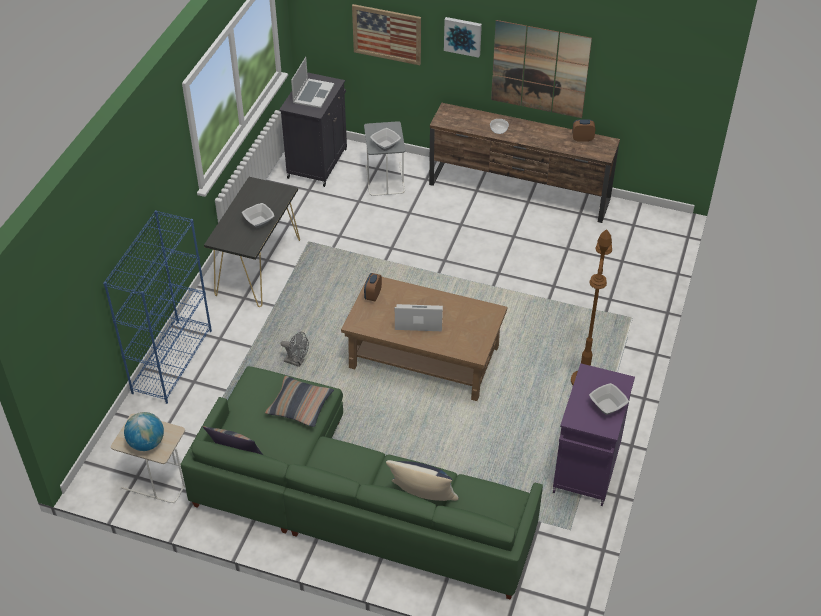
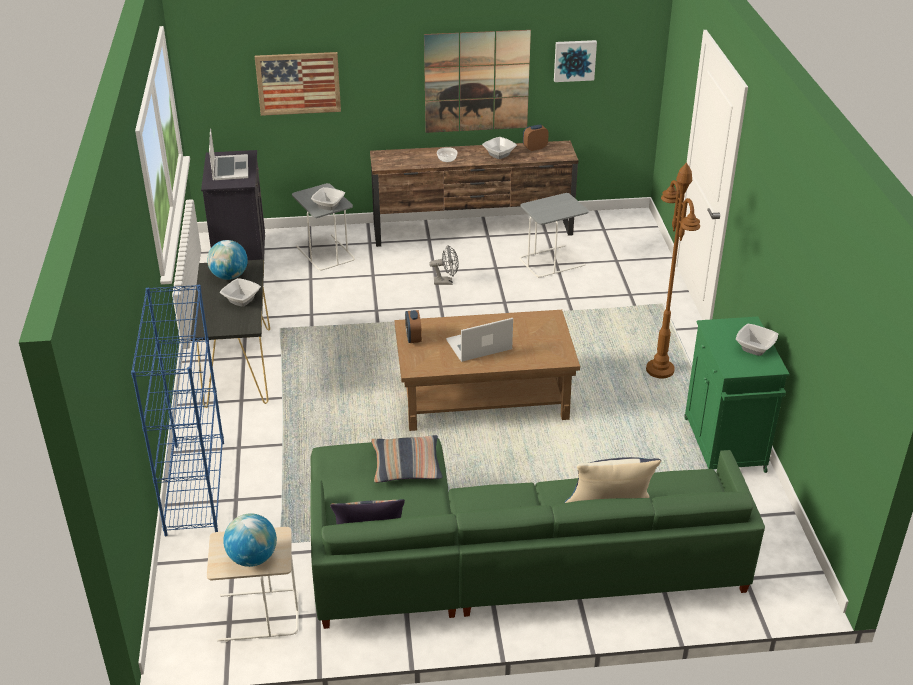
camera: 25 degrees left, 10 degrees down
grey fan [280,332,309,367] -> grey fan moved to [429,245,459,285]
picture [444,17,482,58] -> picture moved to [554,40,597,82]
purple cabinet [553,363,635,506] -> green cabinet [684,317,789,473]
none -> globe [207,240,248,280]
none -> bowl [482,137,517,159]
none -> grey side table [520,193,588,278]

